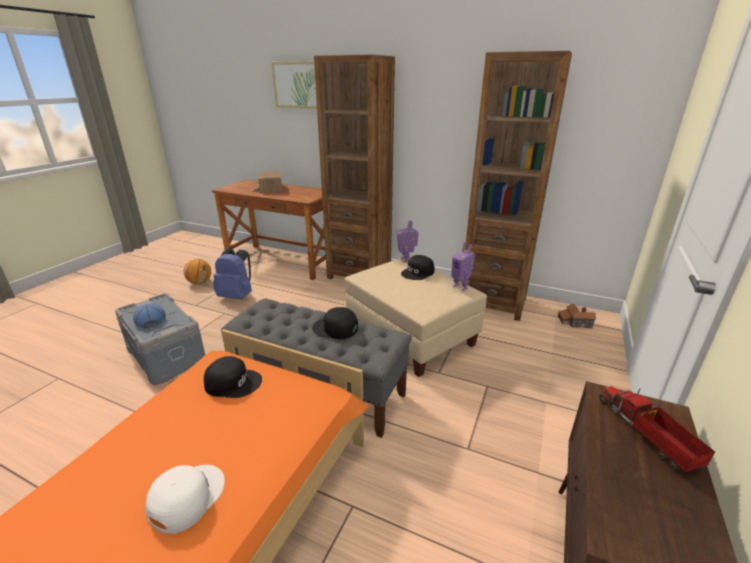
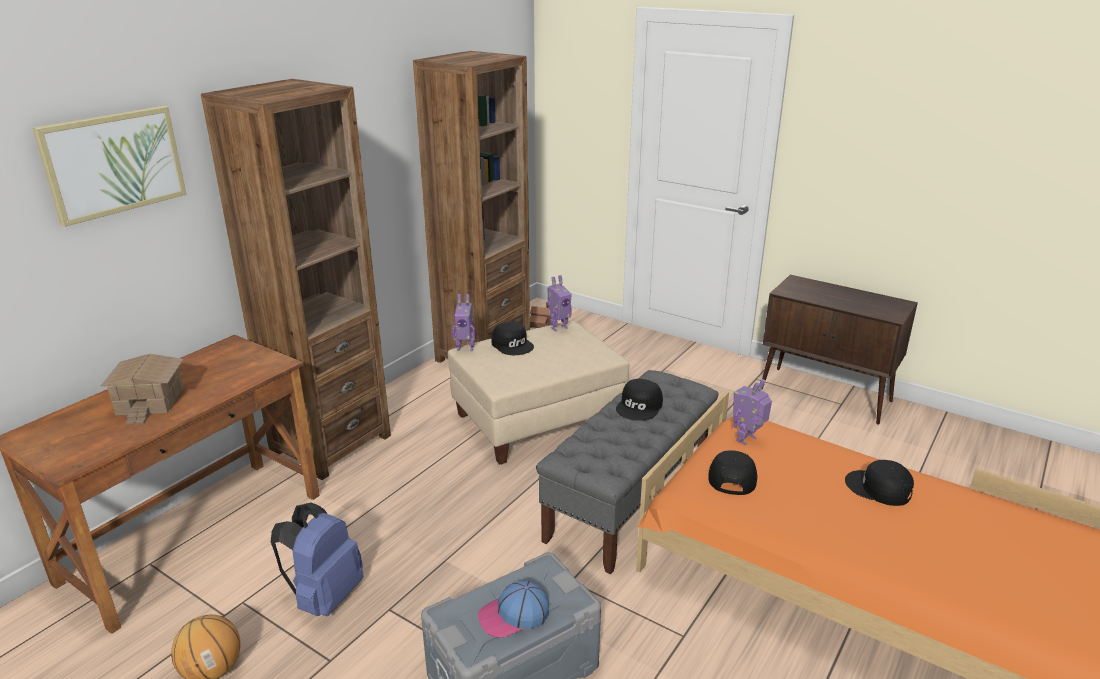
camera: 80 degrees left, 0 degrees up
white cap [145,465,225,534] -> black cap [845,460,914,506]
toy truck [599,386,715,472] -> none
none -> toy robot [733,379,772,446]

